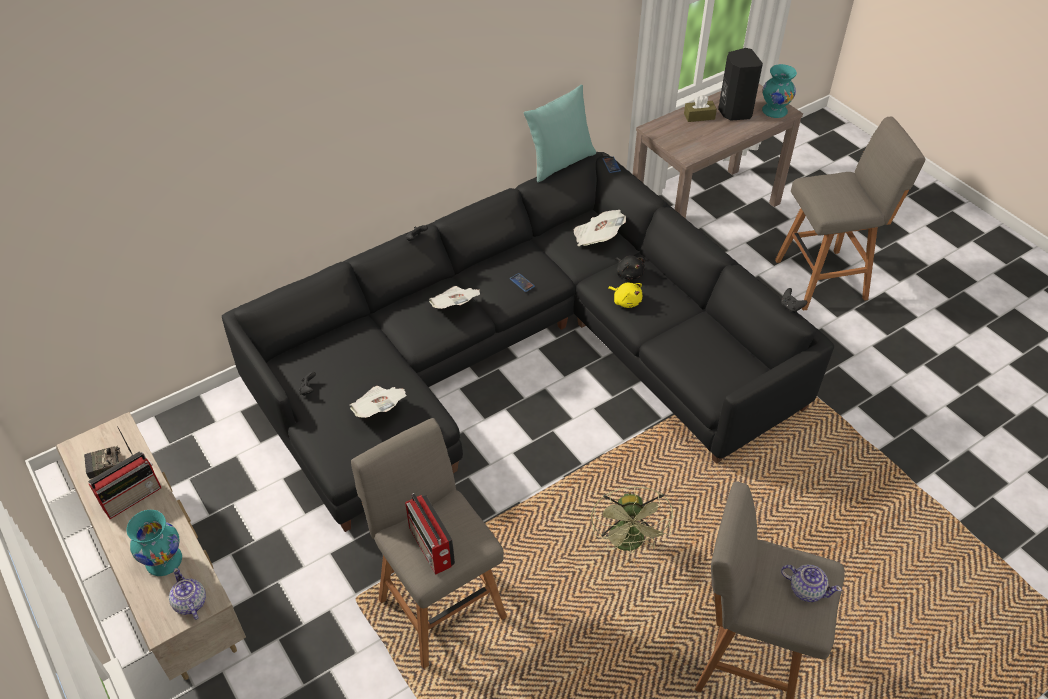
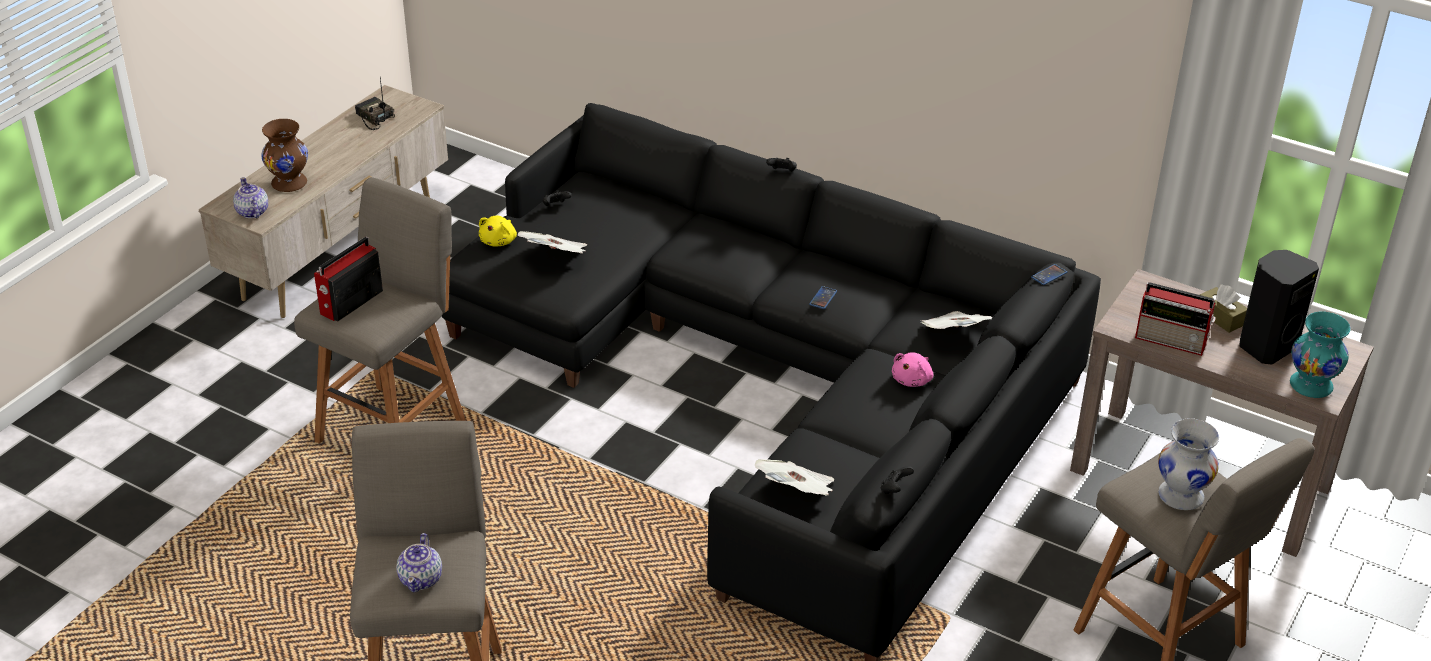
camera: 65 degrees right, 10 degrees down
radio [88,452,161,519] -> radio moved to [1135,282,1216,356]
turquoise vase [126,510,182,576] -> brown vase [261,119,308,192]
teapot [169,568,206,620] -> teapot turned 60 degrees counterclockwise [233,177,268,218]
newspaper [429,286,480,309] -> newspaper moved to [755,459,835,495]
turquoise pillow [524,84,596,183] -> none
green fan [591,486,673,554] -> none
yellow plush toy [608,283,642,308] -> yellow plush toy moved to [479,216,517,247]
black plush toy [615,255,645,280] -> pink plush toy [892,352,933,387]
none -> white vase [1158,418,1219,510]

